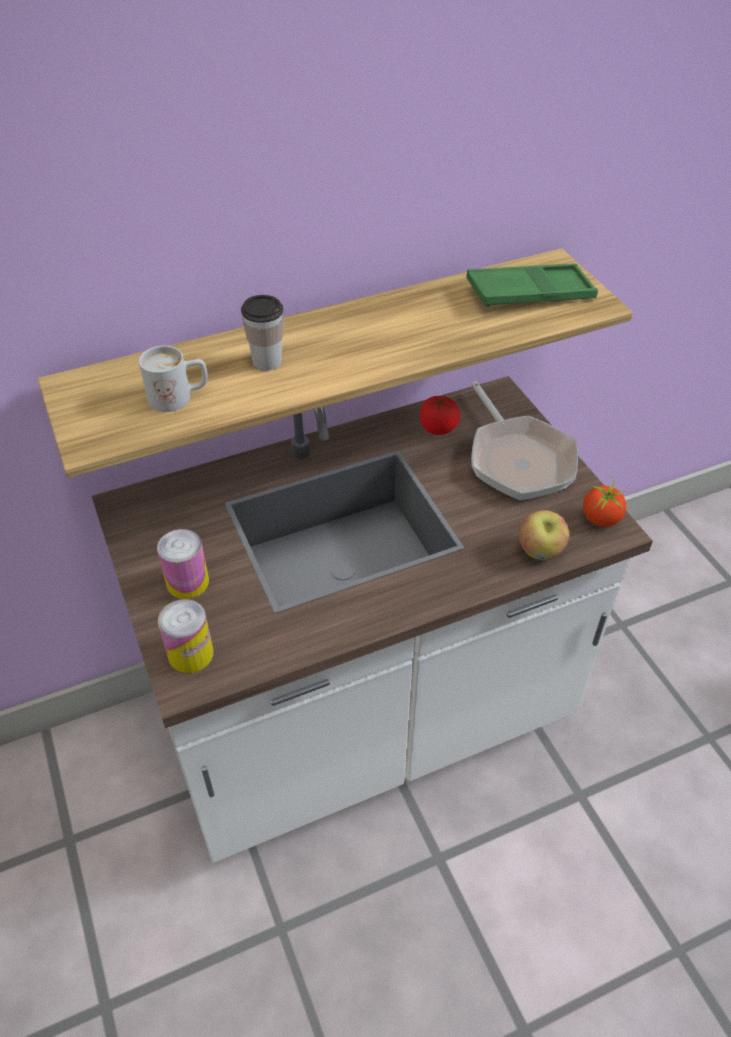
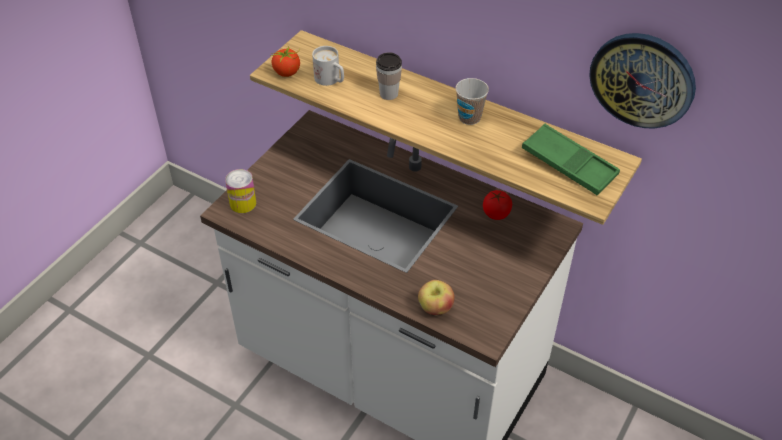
camera: 55 degrees right, 0 degrees up
can [157,529,209,599] -> none
frying pan [471,382,578,500] -> none
tomato [583,477,629,527] -> tomato moved to [271,45,300,77]
none -> cup [455,78,489,125]
none -> wall clock [589,33,696,128]

